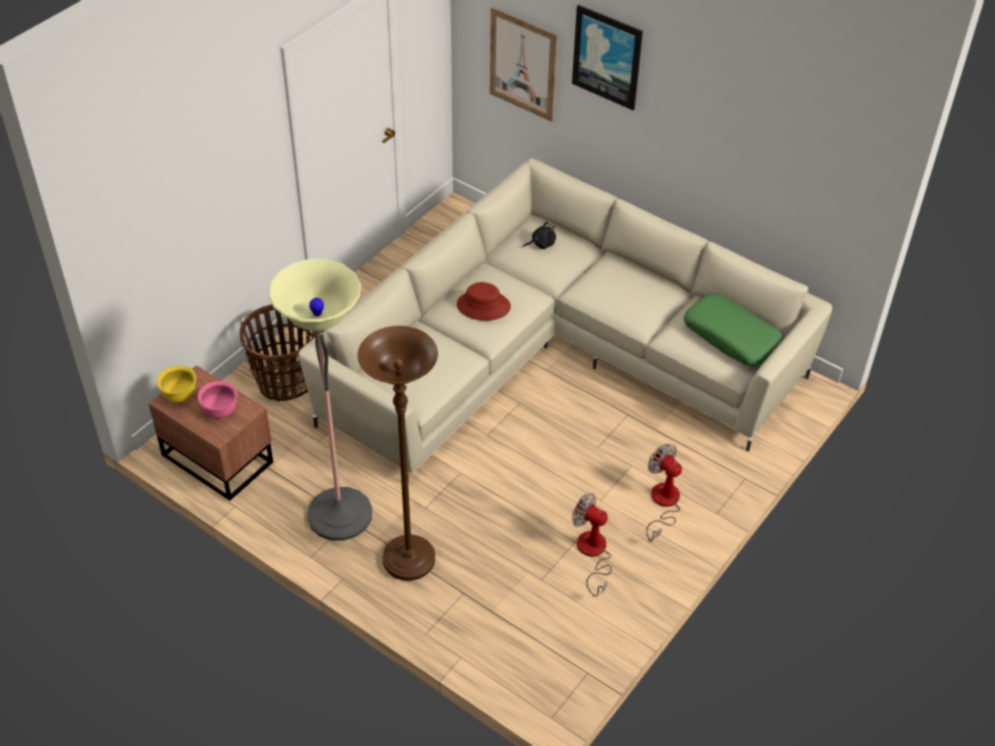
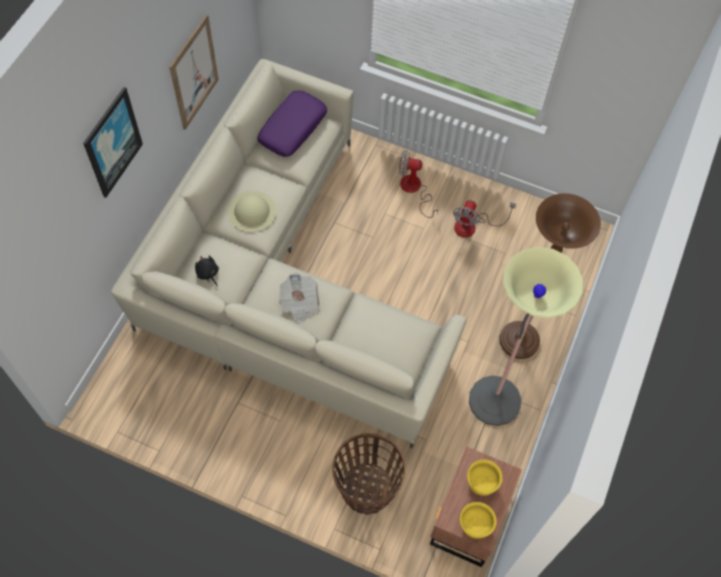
camera: 105 degrees left, 15 degrees up
pink bowl [198,381,238,418] -> yellow bowl [467,459,503,496]
red hat [457,282,511,321] -> newspaper [279,273,320,324]
picture [490,7,558,122] -> picture moved to [169,14,219,130]
fan [646,444,682,541] -> fan turned 60 degrees clockwise [399,150,439,218]
green pillow [684,293,783,366] -> purple pillow [257,91,327,157]
none -> beige hat [227,191,277,232]

